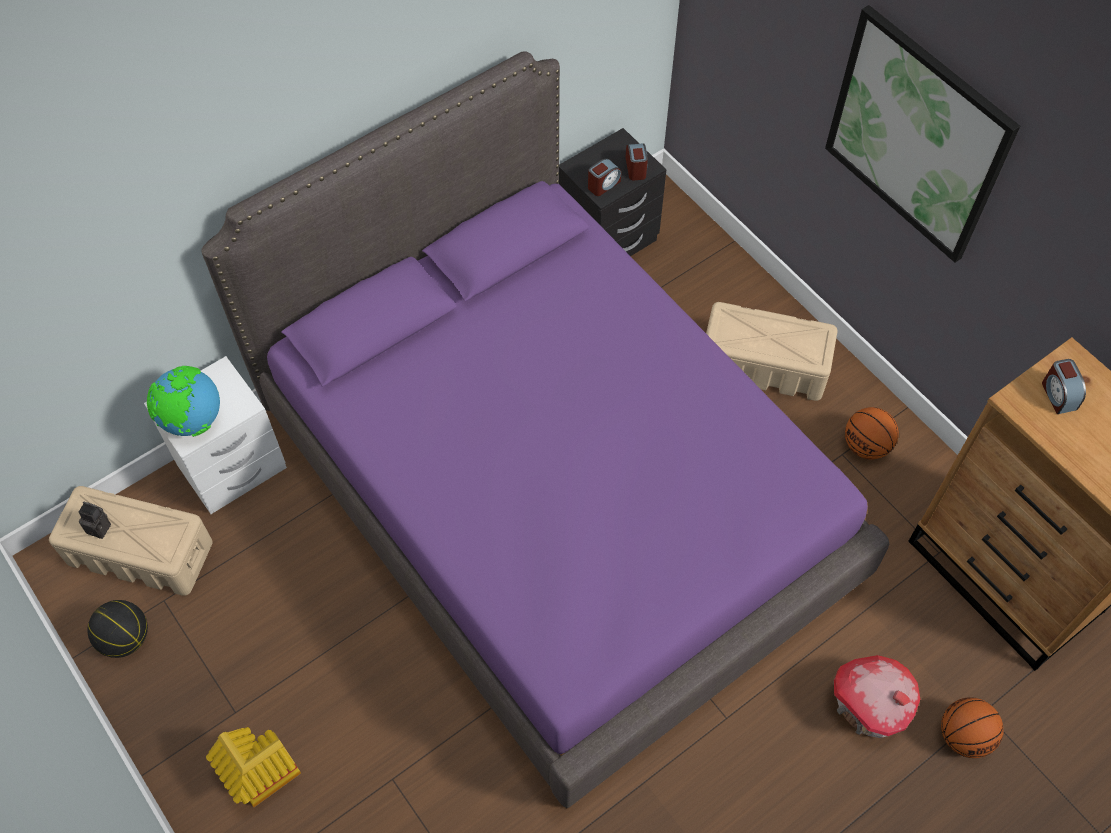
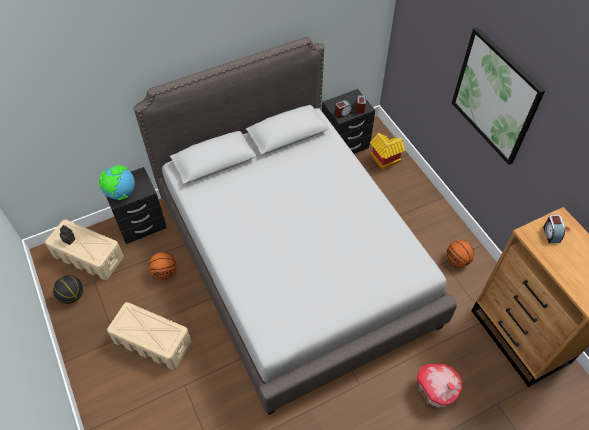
camera: 10 degrees right, 5 degrees down
white nightstand [144,356,287,514] -> black nightstand [106,167,167,244]
purple bed [202,51,889,808] -> grey bed [134,37,457,415]
toy house [206,727,301,807] -> toy house moved to [370,133,405,170]
beige storage box [706,302,837,401] -> beige storage box moved to [107,302,191,370]
basketball [941,697,1003,758] -> basketball moved to [149,252,176,279]

